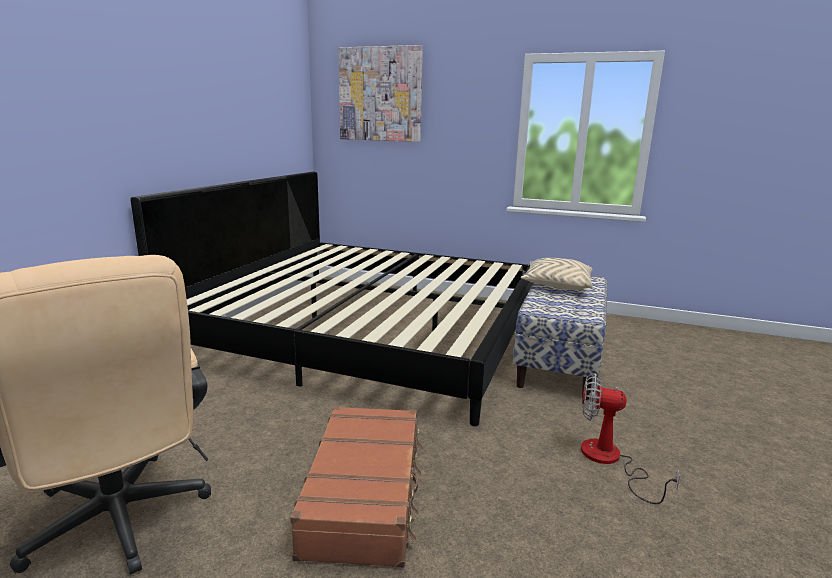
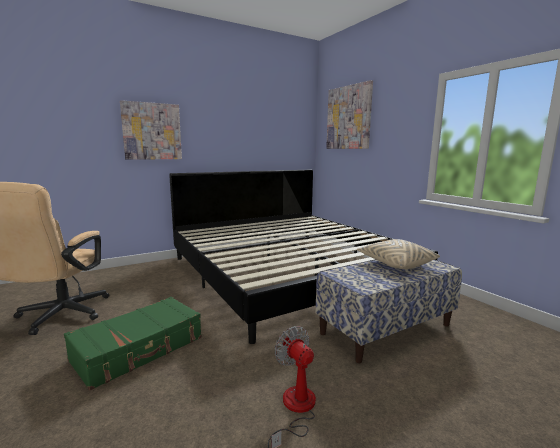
camera: 40 degrees right, 5 degrees down
brown suitcase [290,406,423,568] -> green suitcase [64,297,202,391]
none -> picture [120,100,182,160]

